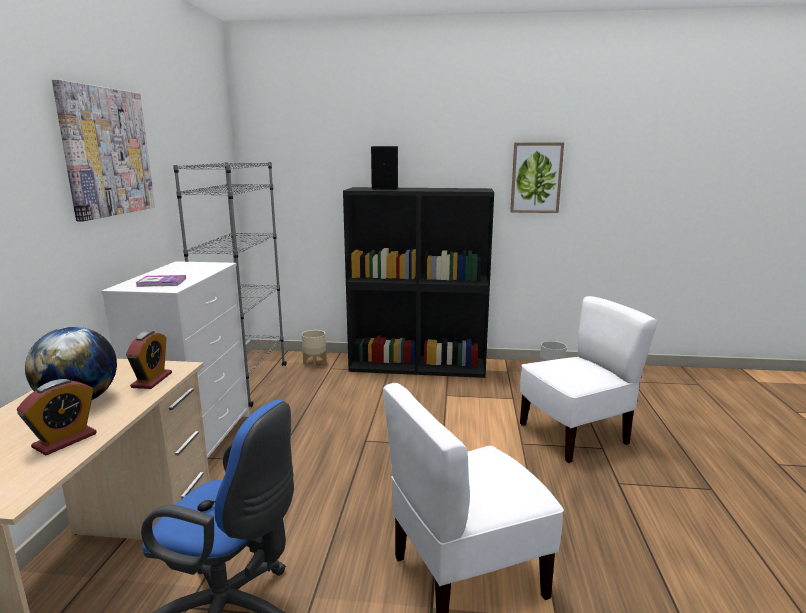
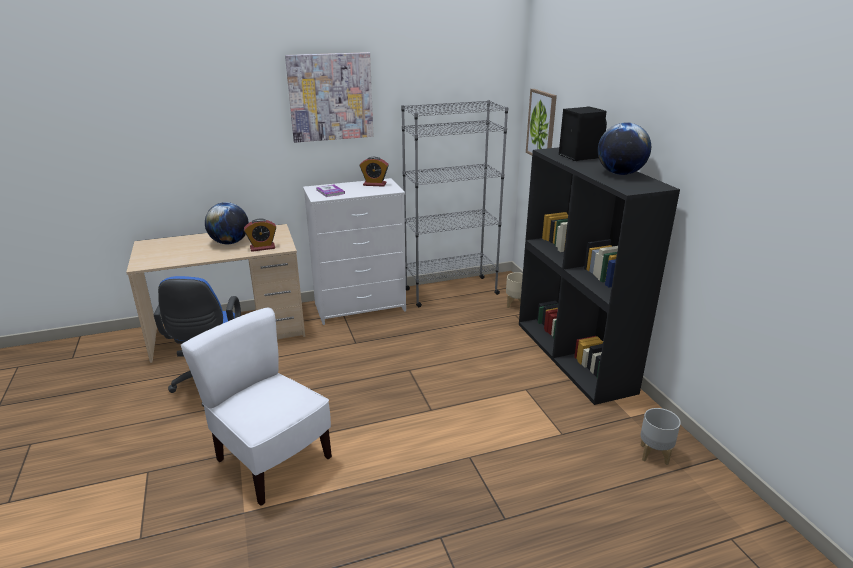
camera: 65 degrees right, 10 degrees up
alarm clock [17,379,97,456] -> alarm clock moved to [360,157,389,187]
picture [510,143,564,213] -> picture moved to [526,89,557,156]
white chair [520,296,657,463] -> none
none -> globe [598,122,651,175]

